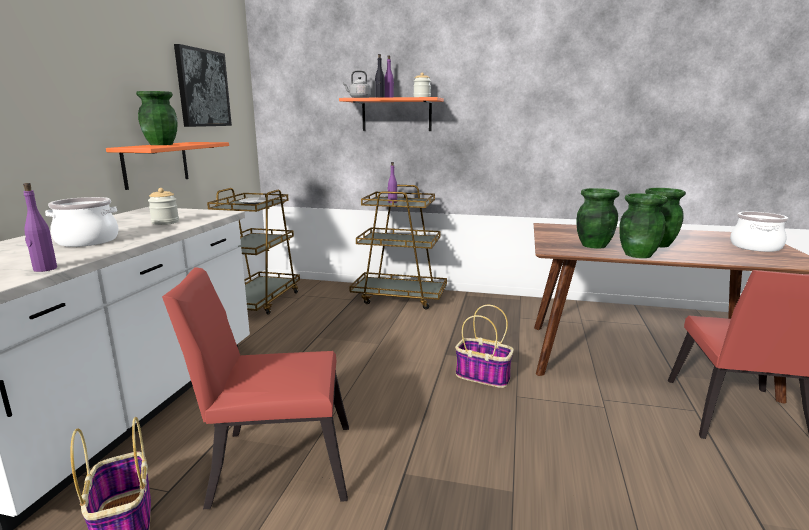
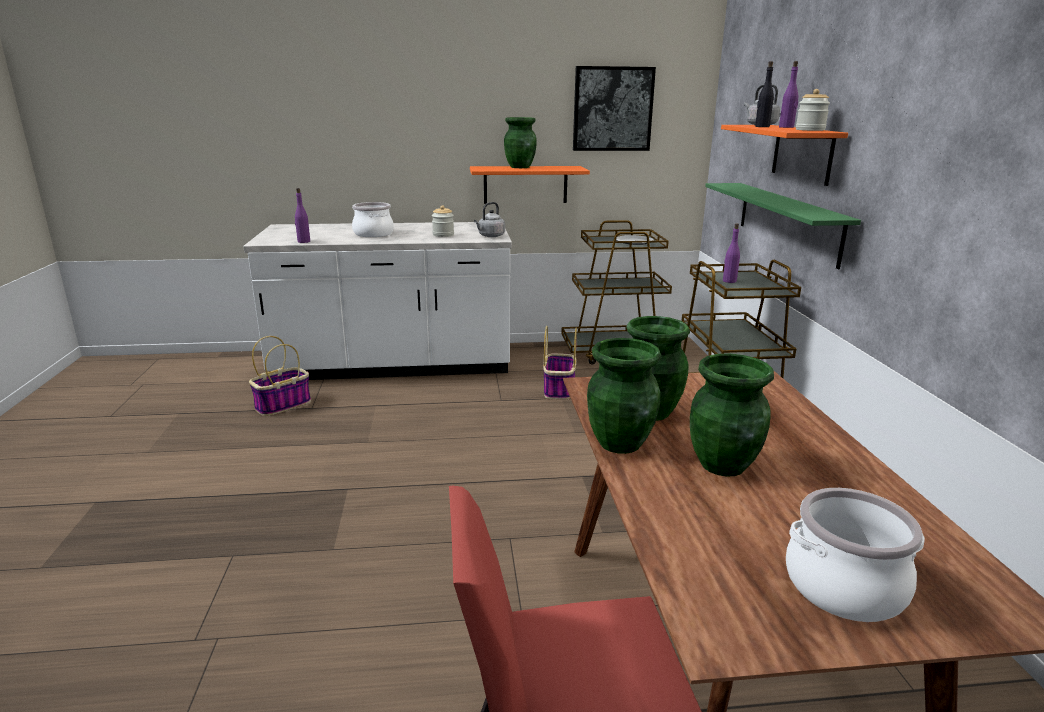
camera: 70 degrees right, 5 degrees up
red chair [162,267,349,509] -> none
basket [455,305,514,388] -> basket moved to [543,326,577,400]
none -> grey kettle [474,202,505,237]
none -> green shelf [705,183,861,269]

